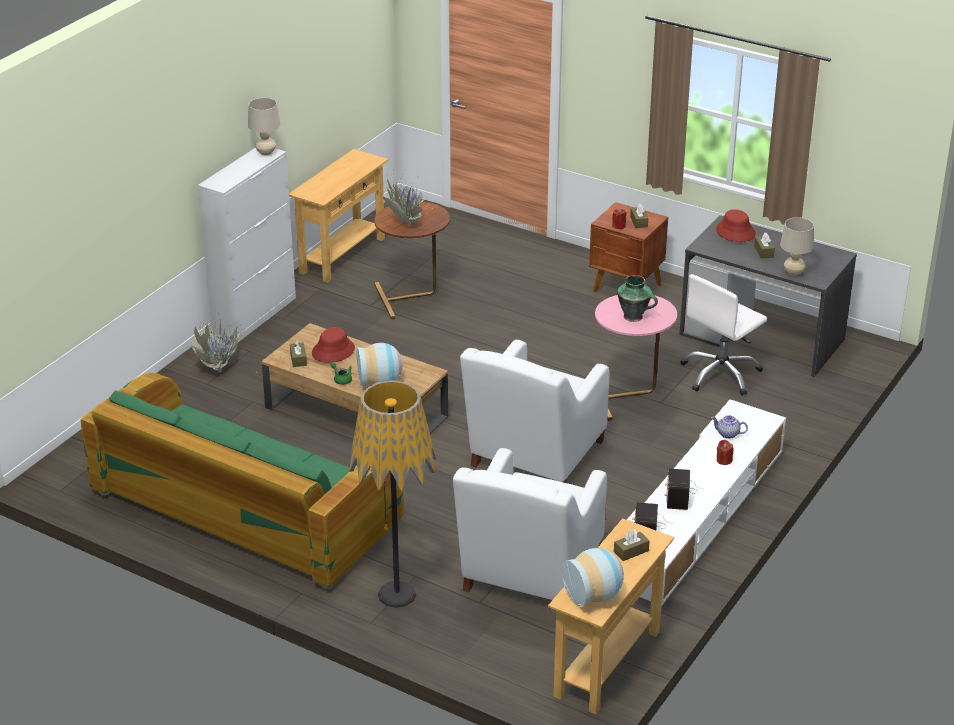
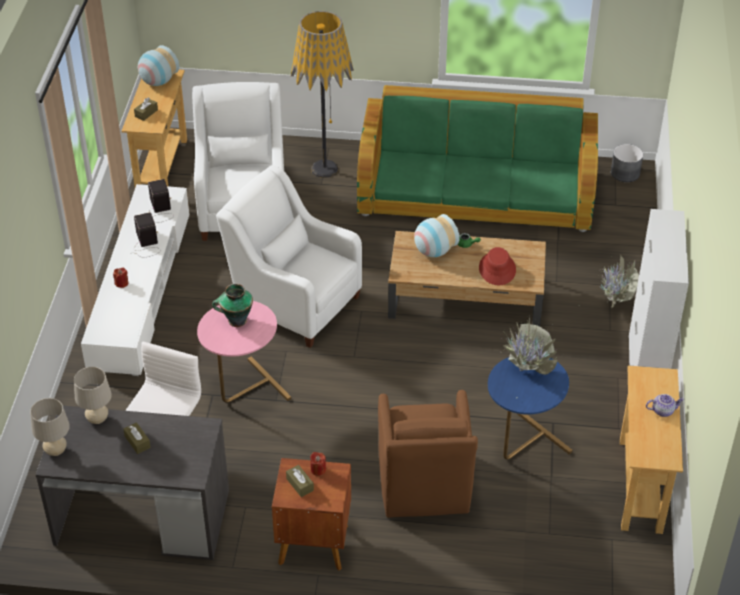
camera: 155 degrees right, 10 degrees up
beige table lamp [248,98,280,156] -> beige table lamp moved to [30,398,70,456]
brown tissue box [290,341,307,367] -> none
brown side table [374,202,450,320] -> blue side table [488,357,572,460]
white armchair [460,340,610,483] -> white armchair turned 60 degrees counterclockwise [216,165,362,348]
teapot [711,415,748,439] -> teapot moved to [646,394,684,417]
red hat [716,209,756,242] -> none
none -> brown armchair [378,390,478,517]
none -> grey planter [611,144,643,182]

